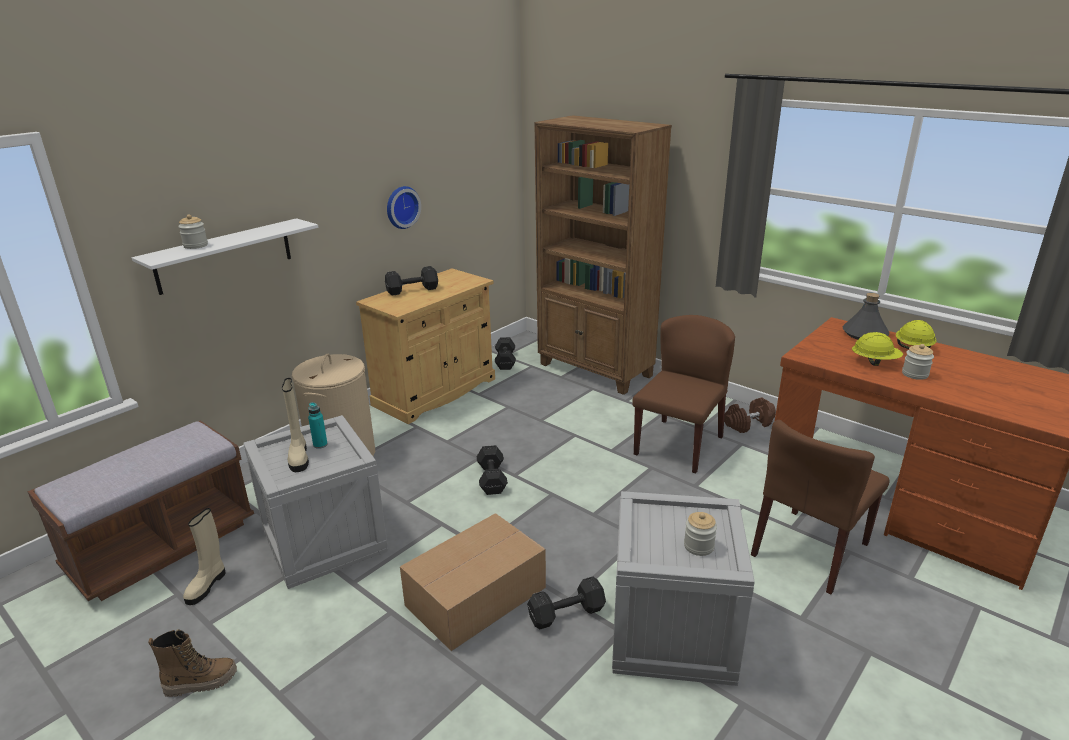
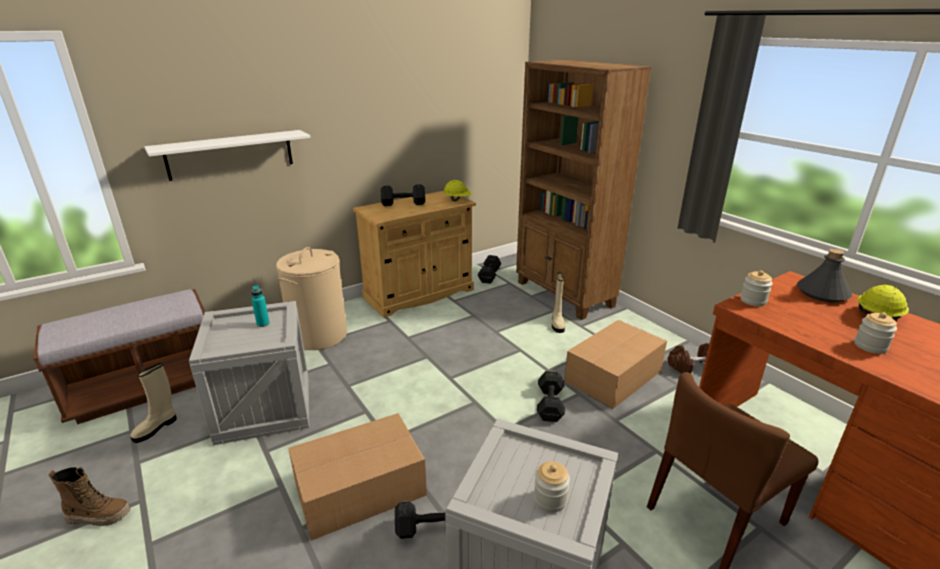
camera: 15 degrees right, 0 degrees up
jar [178,214,208,249] -> jar moved to [741,270,773,306]
beige boot [282,378,309,472] -> beige boot moved to [552,273,565,333]
wall clock [387,186,421,229] -> none
black dumbbell [477,445,508,495] -> black dumbbell moved to [537,371,565,422]
brown chair [632,315,735,474] -> cardboard box [564,320,667,409]
yellow hard hat [852,332,903,366] -> yellow hard hat moved to [443,180,472,201]

